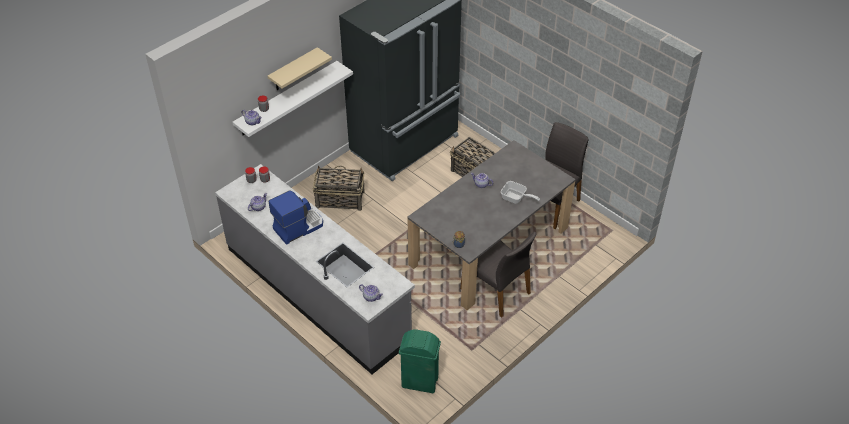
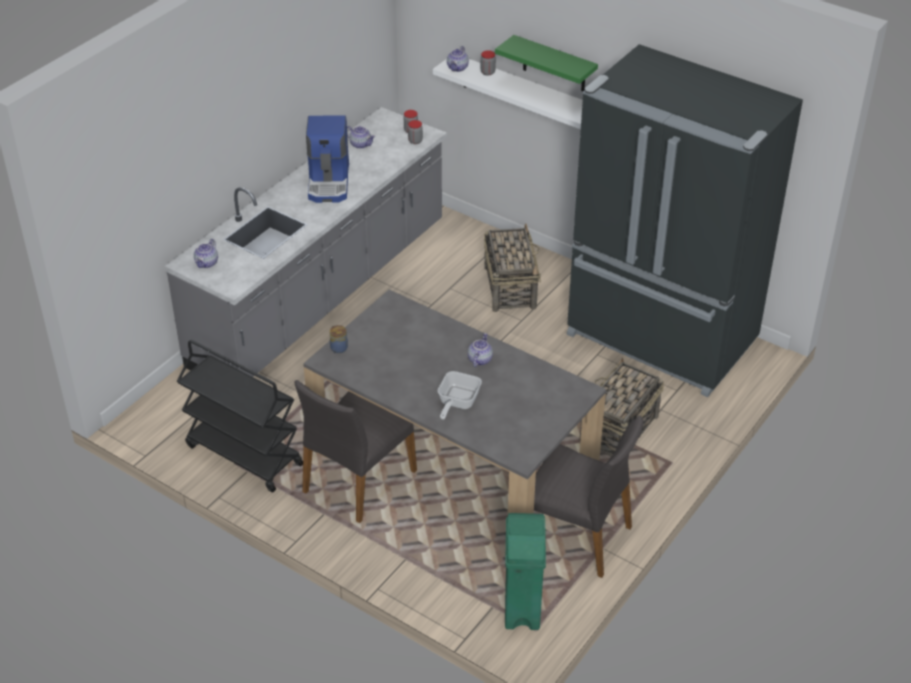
camera: 80 degrees right, 5 degrees down
beige shelf [267,47,332,90] -> green shelf [495,35,598,91]
coffee machine [269,190,323,245] -> coffee machine turned 45 degrees clockwise [306,115,349,203]
green trash can [399,329,441,393] -> green trash can moved to [505,513,546,630]
none -> black cart [177,340,303,492]

